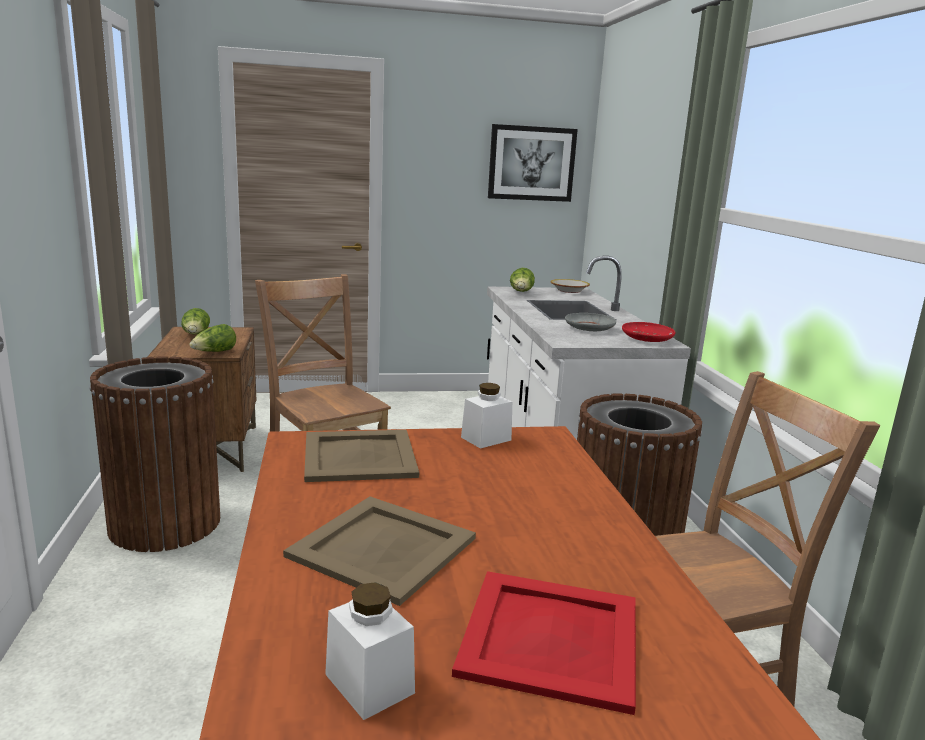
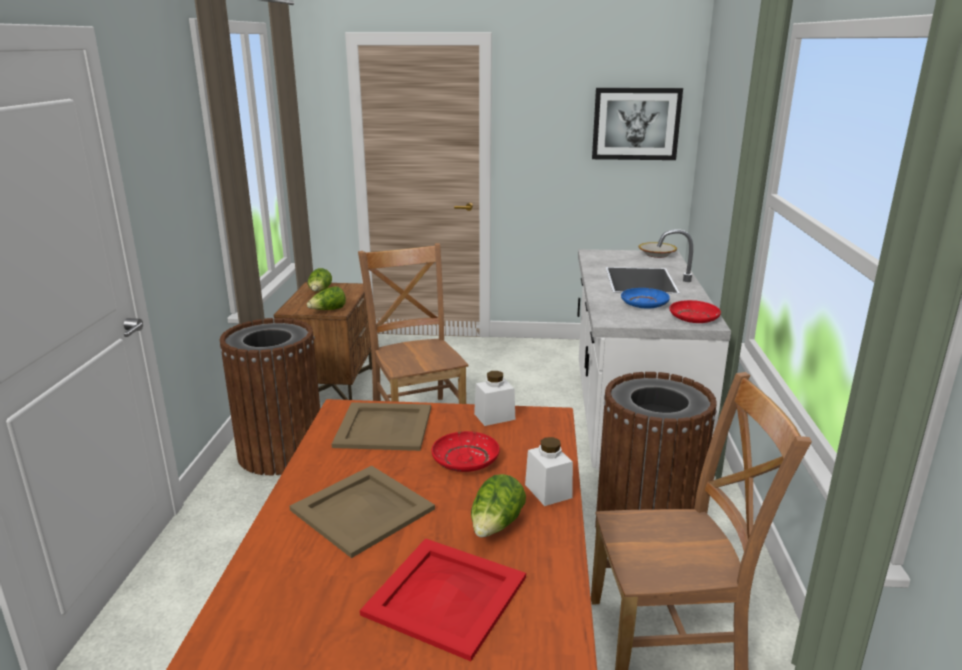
camera: 15 degrees right, 5 degrees up
white jar [325,582,415,720] -> white jar moved to [525,437,573,506]
lettuce [510,268,535,292] -> lettuce moved to [471,474,526,537]
grey plate [565,313,616,331] -> blue plate [621,288,670,309]
none -> red plate [431,431,500,472]

